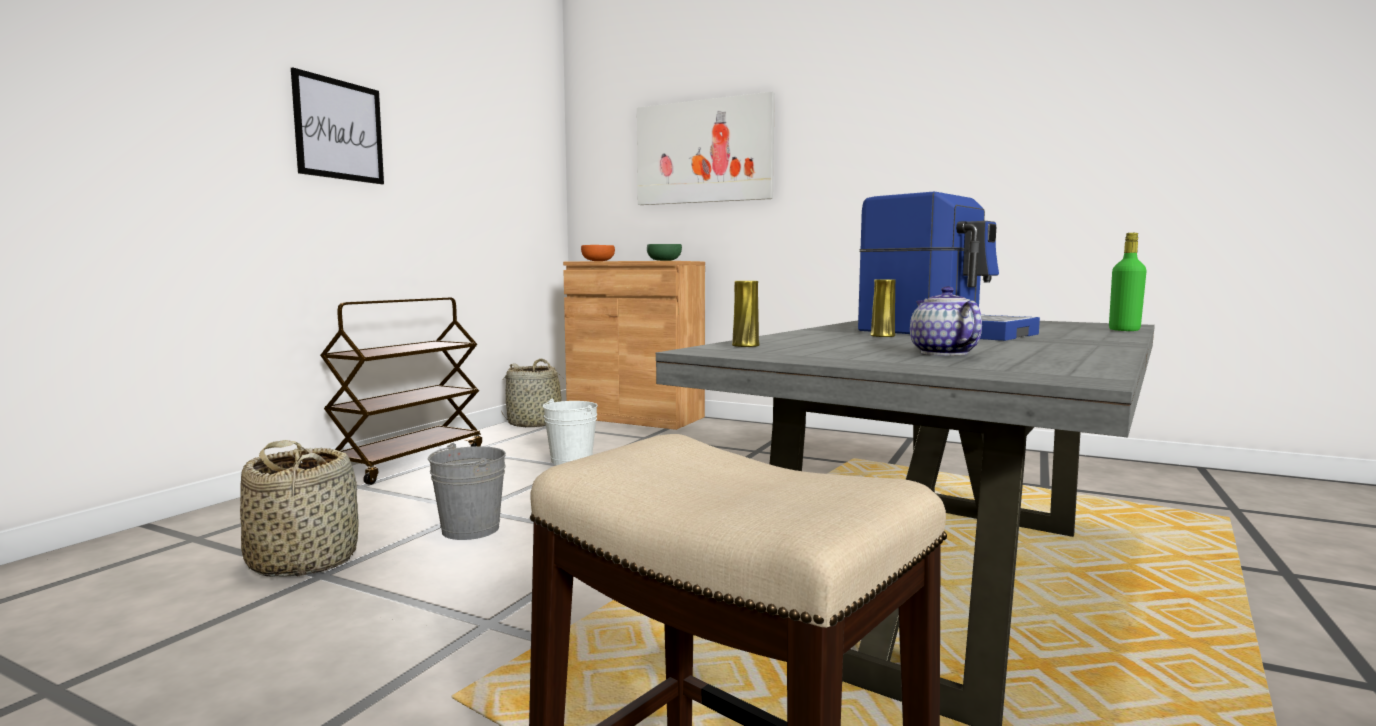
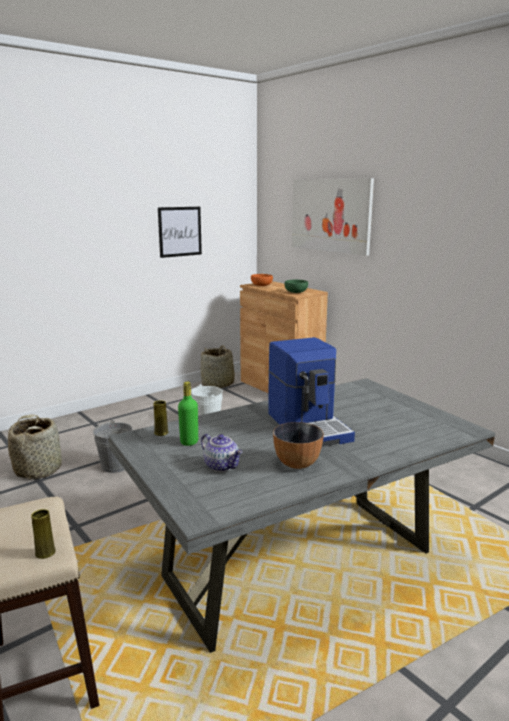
camera: 25 degrees right, 10 degrees up
picture [291,67,384,184] -> picture moved to [158,207,202,258]
brown cart [320,297,482,485] -> none
yellow vase [870,279,896,337] -> yellow vase moved to [31,509,56,559]
teapot [910,287,982,356] -> teapot turned 120 degrees clockwise [201,434,242,472]
green bottle [1109,233,1147,331] -> green bottle moved to [178,382,198,446]
none -> bowl [273,422,324,469]

